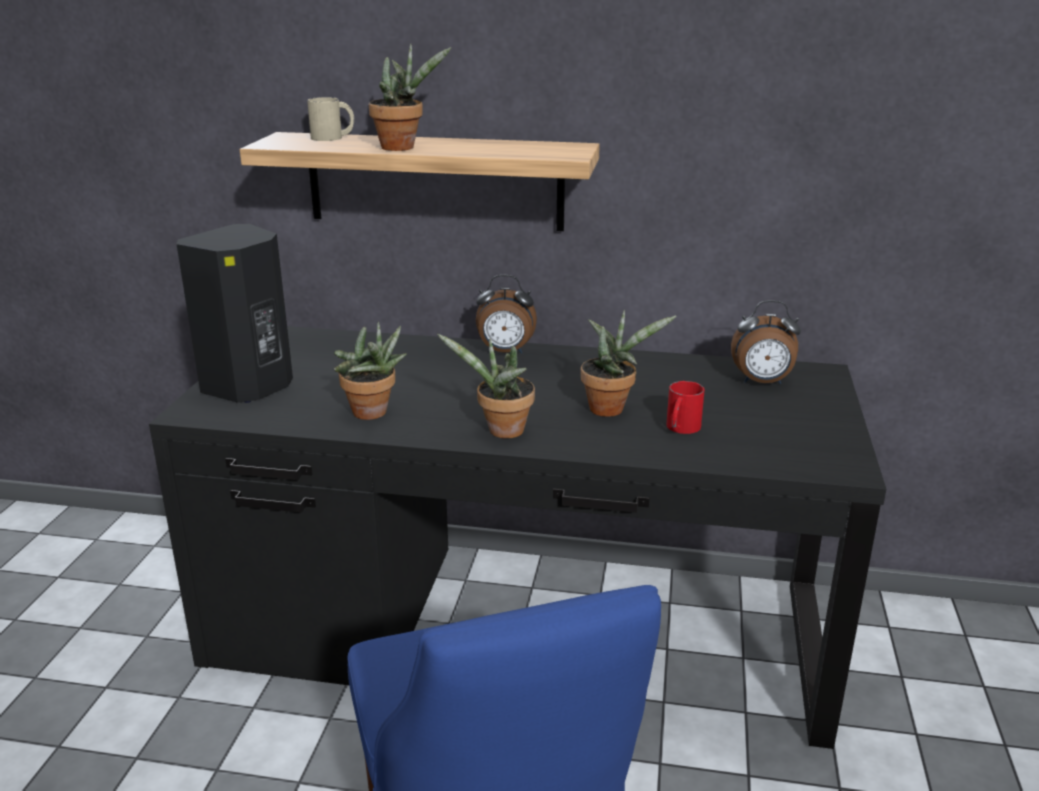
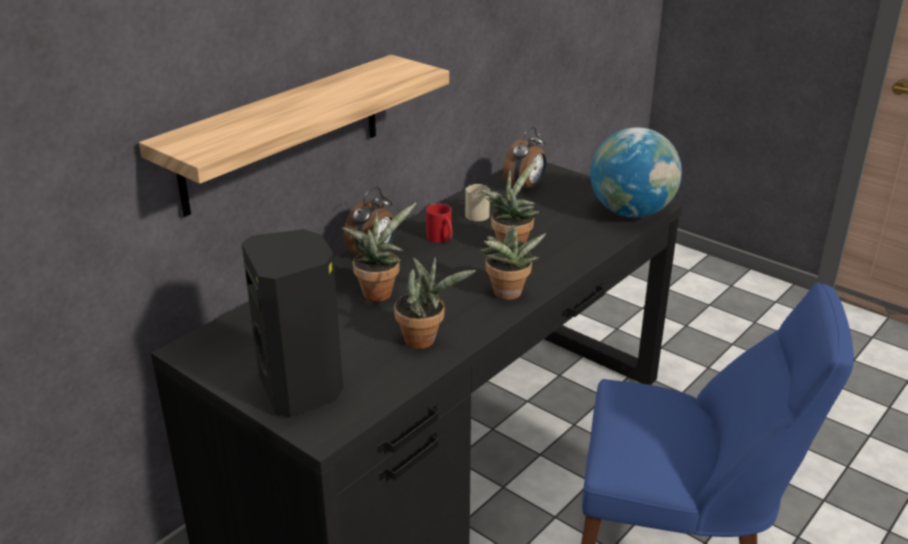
camera: 60 degrees left, 5 degrees up
beige mug [307,97,354,141] -> beige mug moved to [465,184,490,221]
potted plant [369,44,451,151] -> potted plant moved to [342,203,417,302]
red mug [666,381,705,434] -> red mug moved to [426,204,453,243]
none -> globe [590,127,682,218]

